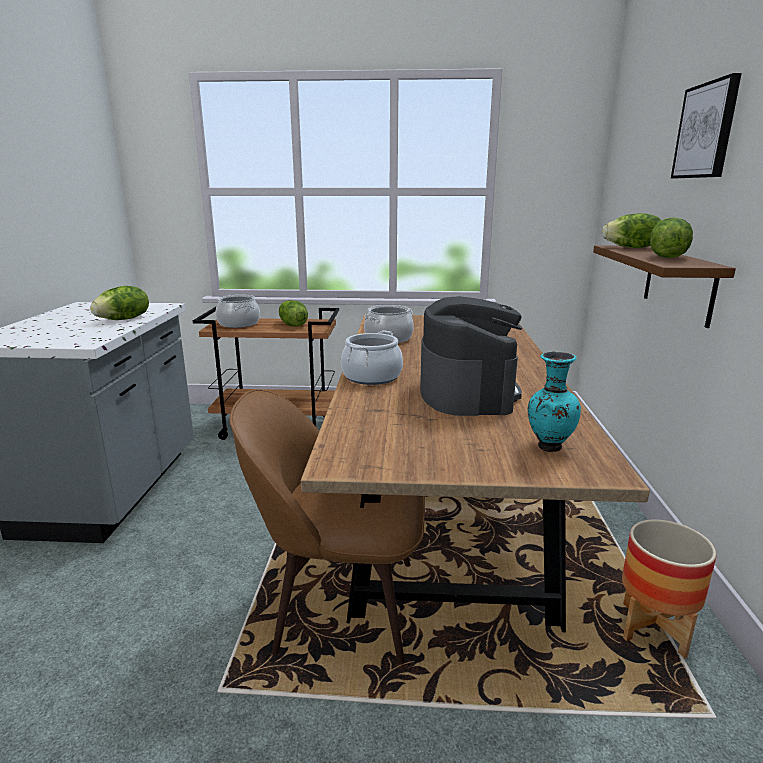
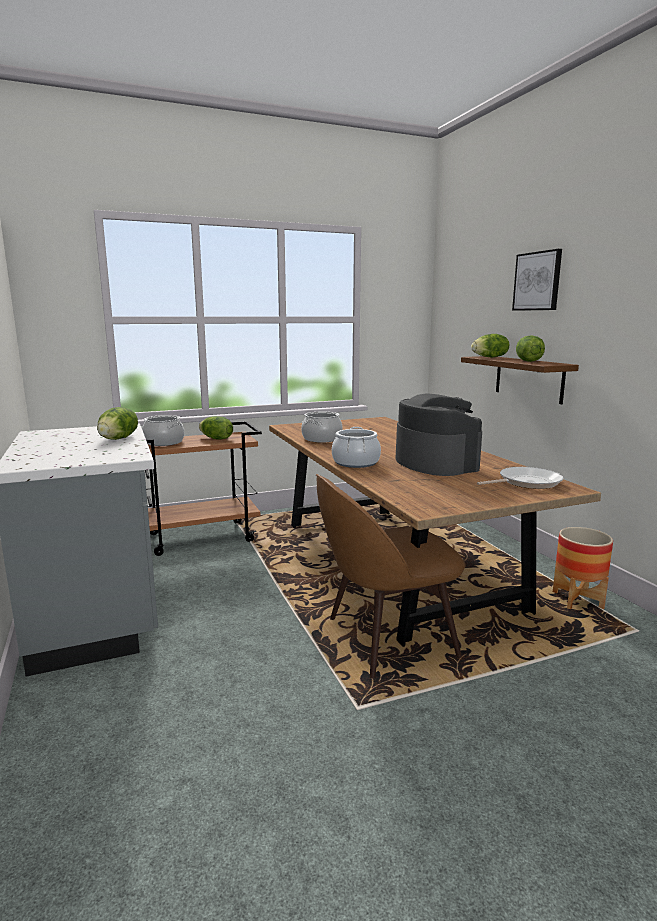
camera: 25 degrees left, 5 degrees down
turquoise vase [528,351,581,452] -> frying pan [477,467,563,489]

